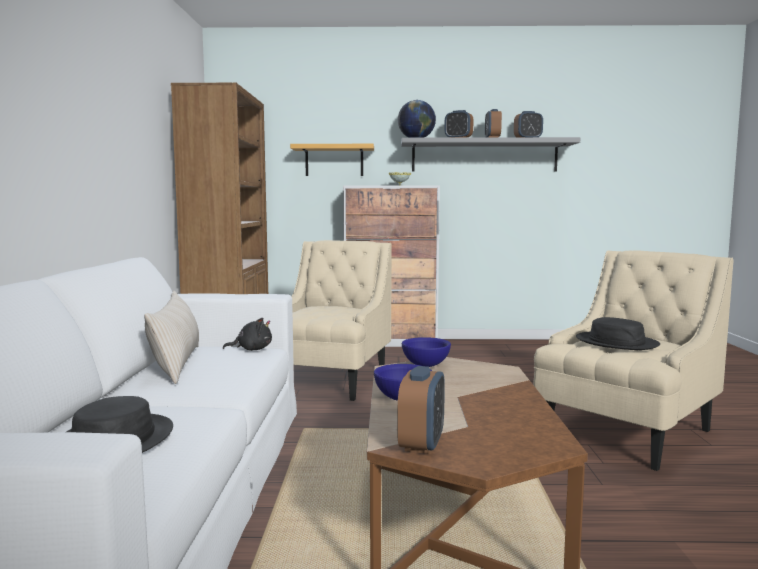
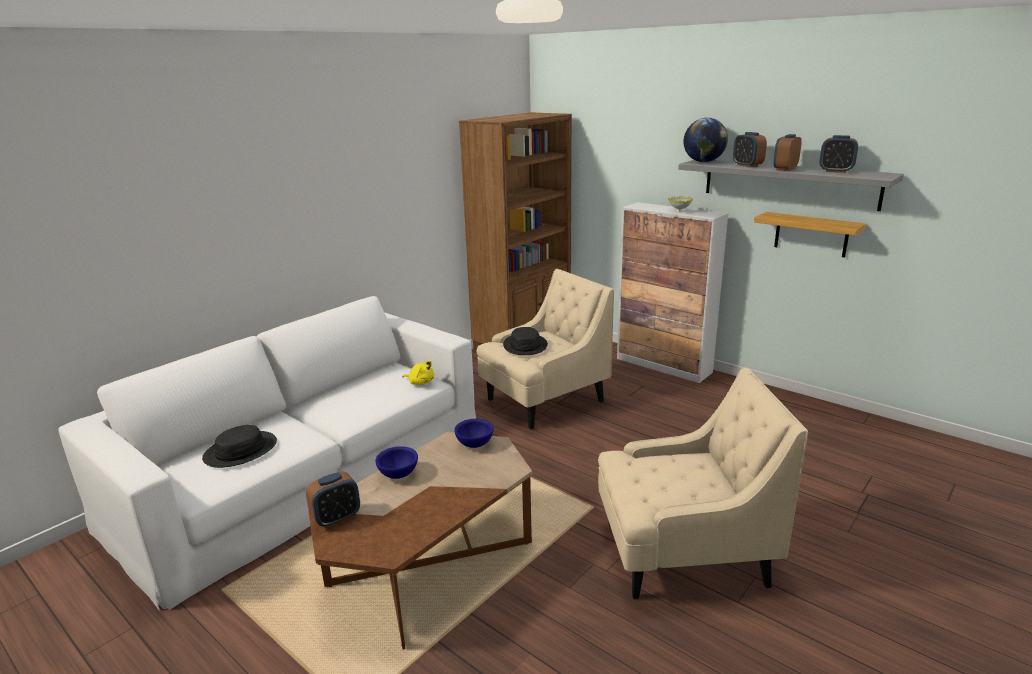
camera: 40 degrees right, 15 degrees up
beige pillow [144,291,199,384] -> none
black plush toy [223,318,272,351] -> yellow plush toy [403,361,434,385]
shelf [290,144,374,176] -> shelf moved to [754,212,866,257]
black hat [576,317,660,350] -> black hat moved to [503,327,548,355]

